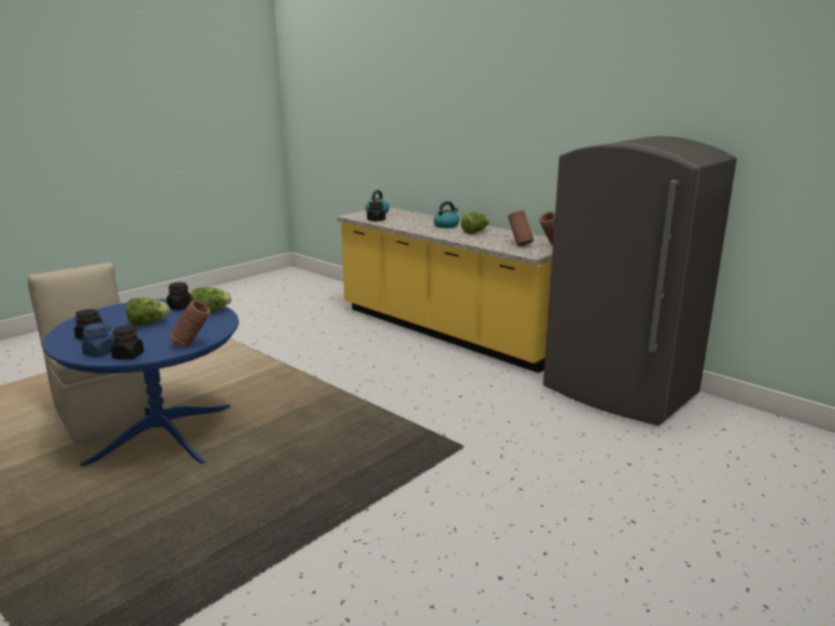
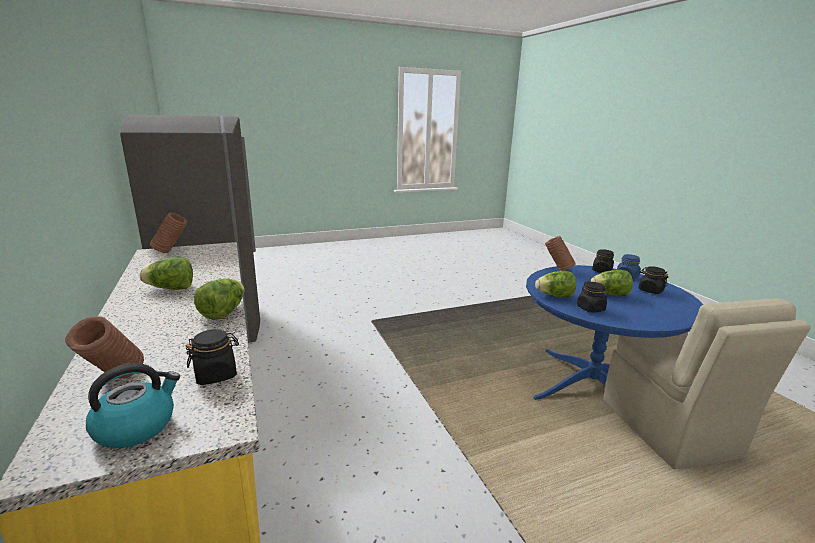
camera: 155 degrees left, 0 degrees up
kettle [433,201,459,228] -> none
brown vase [508,211,534,246] -> brown vase moved to [65,316,144,378]
none -> lettuce [194,278,244,320]

